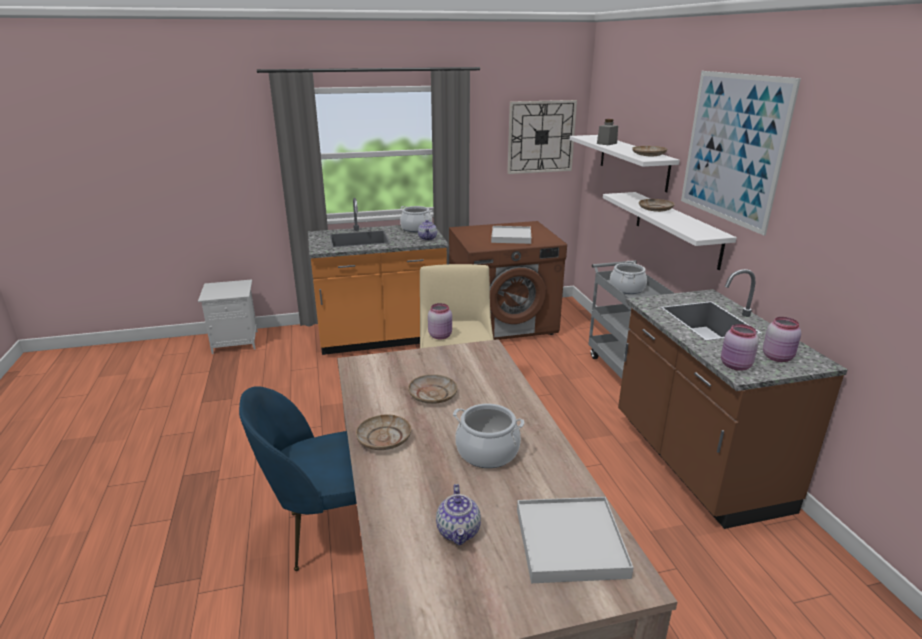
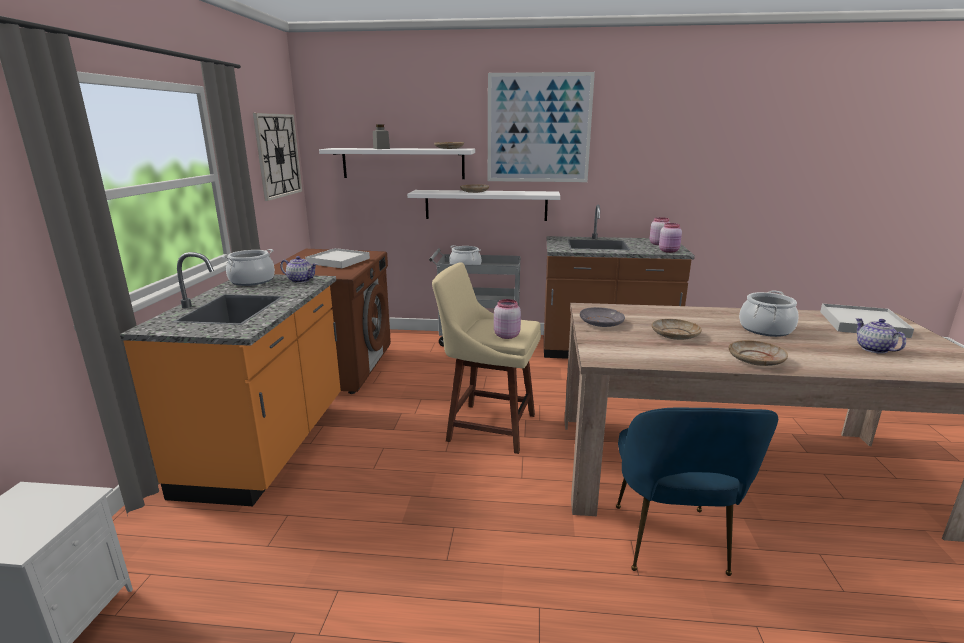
camera: 70 degrees left, 5 degrees down
teapot [436,484,481,545] -> teapot turned 120 degrees counterclockwise [855,318,906,354]
none -> grey plate [580,307,625,327]

